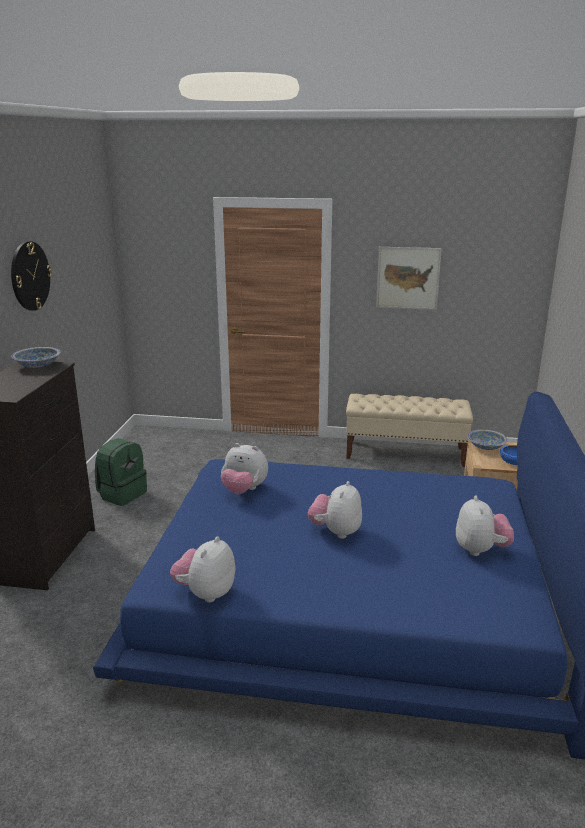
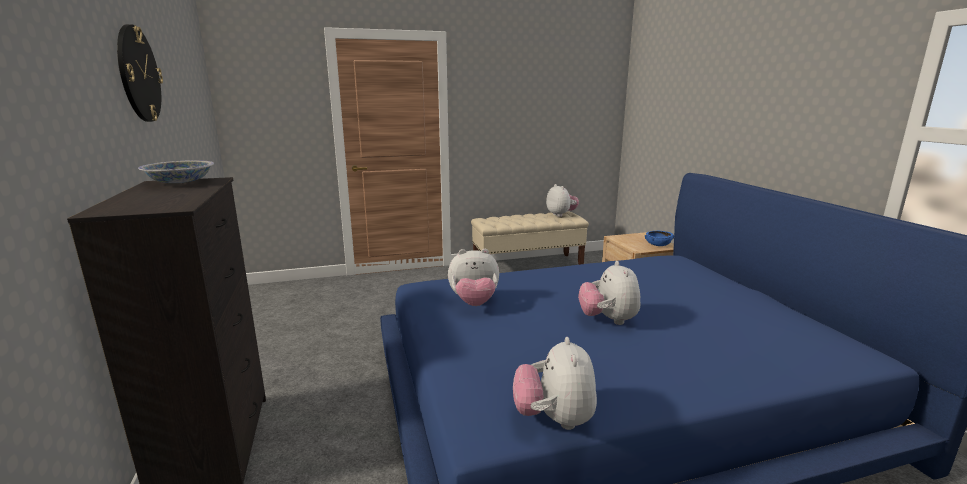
camera: 25 degrees left, 5 degrees down
green backpack [95,438,147,506] -> none
picture [376,247,442,310] -> none
plush toy [456,496,514,556] -> plush toy moved to [546,184,579,217]
bowl [467,430,508,450] -> none

